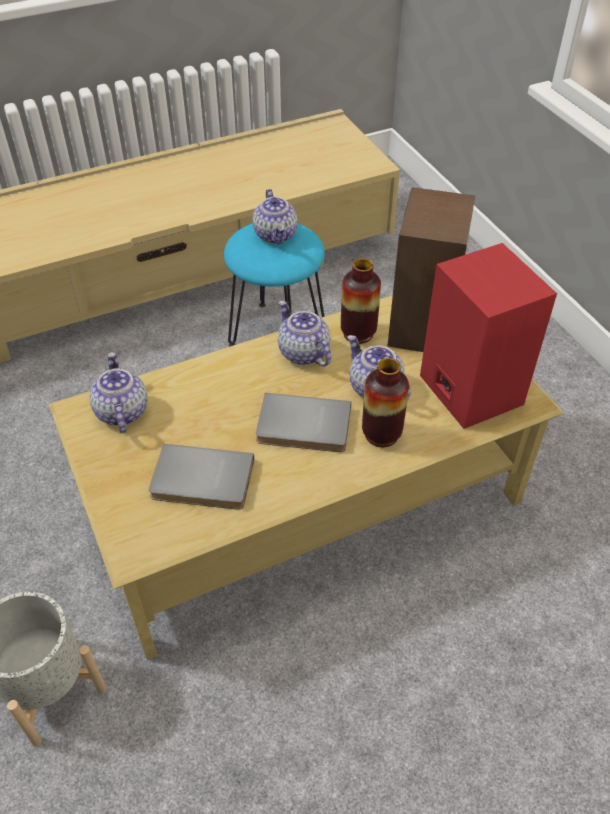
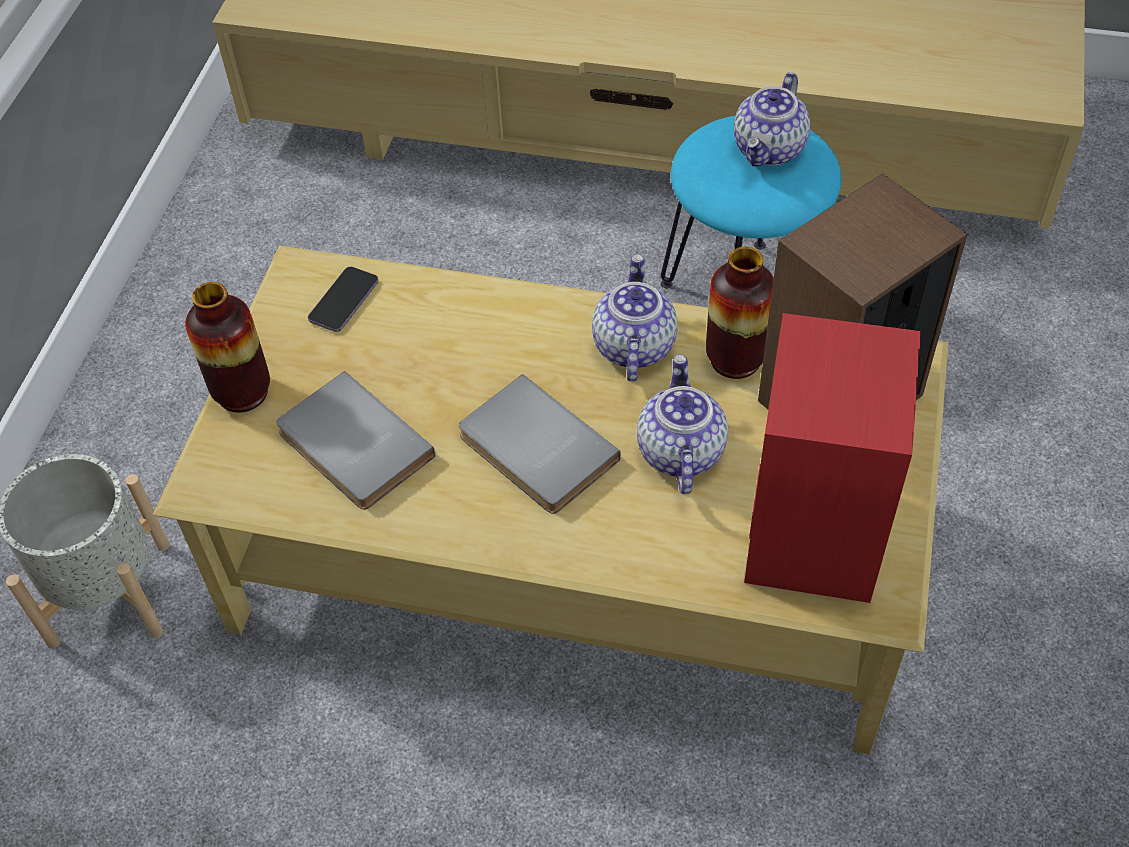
camera: 40 degrees right, 5 degrees up
teapot [89,352,147,433] -> phone [308,267,379,332]
vase [362,358,409,447] -> vase moved to [185,282,270,413]

